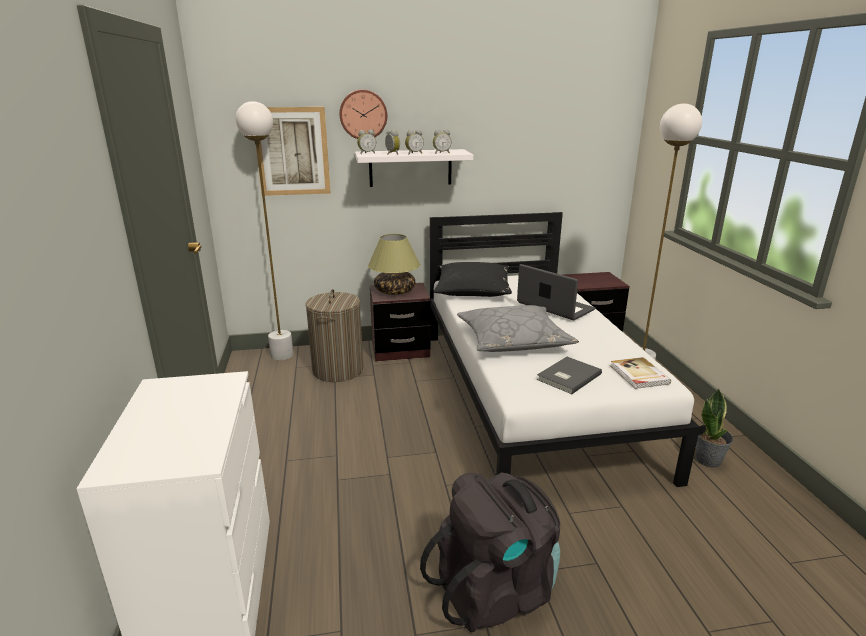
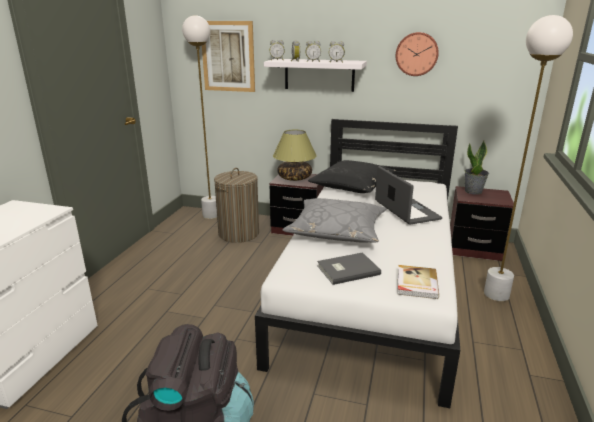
camera: 25 degrees right, 0 degrees up
wall clock [339,90,387,139] -> wall clock moved to [396,32,439,76]
potted plant [695,388,733,468] -> potted plant moved to [465,141,489,195]

